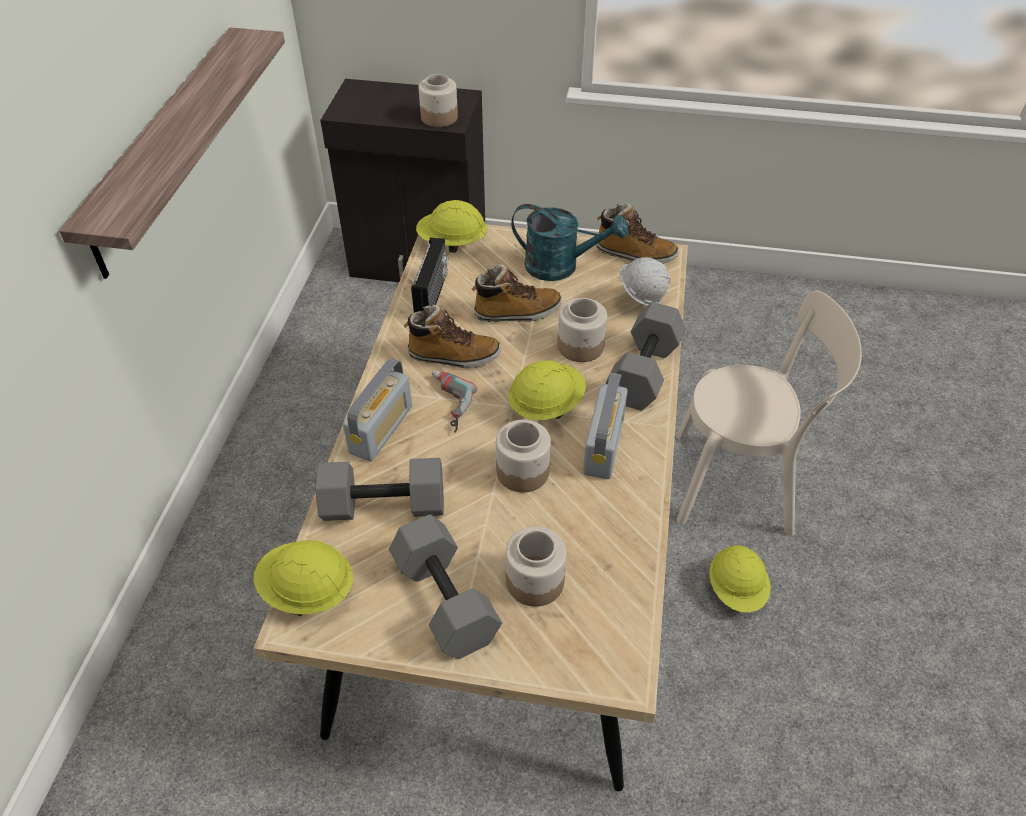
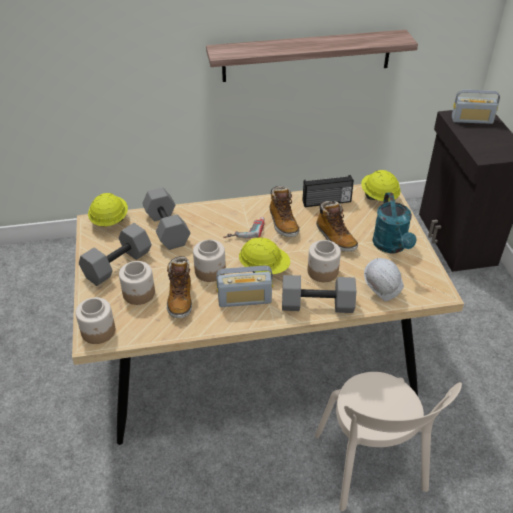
camera: 70 degrees right, 5 degrees down
radio [343,358,412,462] -> radio moved to [452,90,500,124]
jar [419,74,458,127] -> jar moved to [75,297,115,344]
boot [596,203,679,264] -> boot moved to [167,256,192,318]
yellow hard hat [709,545,771,613] -> none

